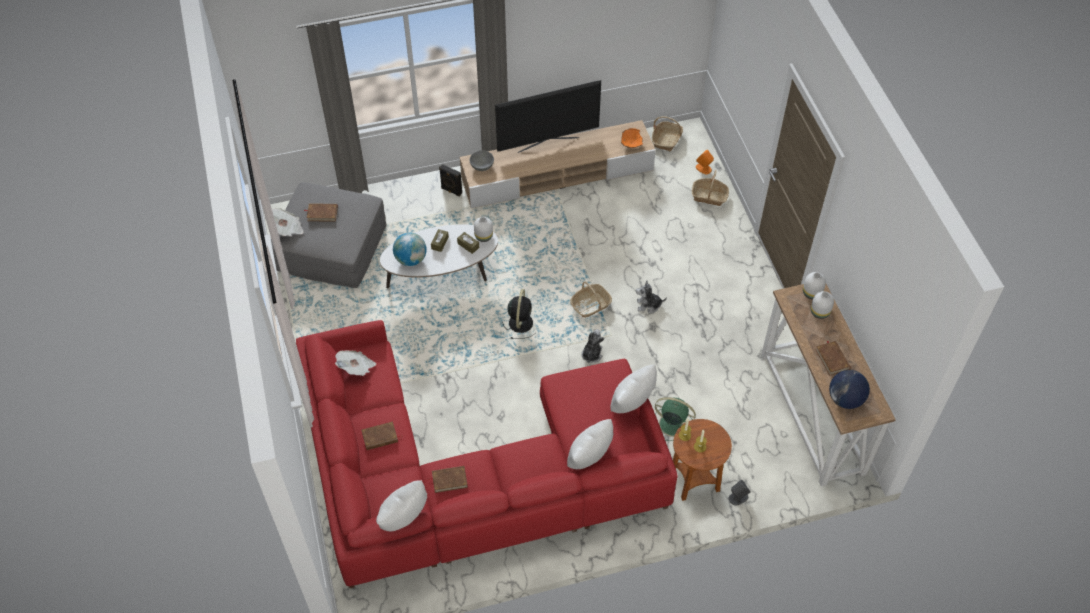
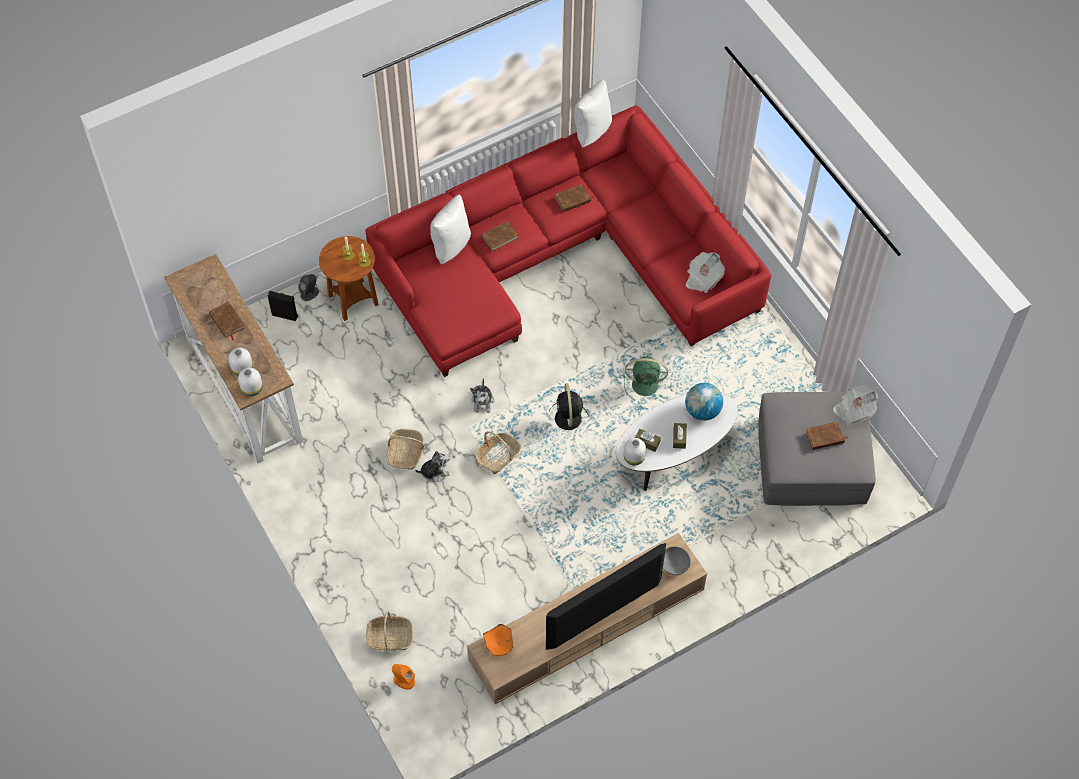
camera: 165 degrees right, 5 degrees up
brown book [361,422,402,450] -> brown book moved to [479,221,518,251]
black speaker [439,164,462,197] -> black speaker moved to [268,291,298,321]
white pillow [611,364,657,413] -> none
basket [652,116,683,151] -> basket moved to [387,429,424,469]
green fan [655,397,696,441] -> green fan moved to [624,357,668,399]
globe [829,370,870,409] -> none

